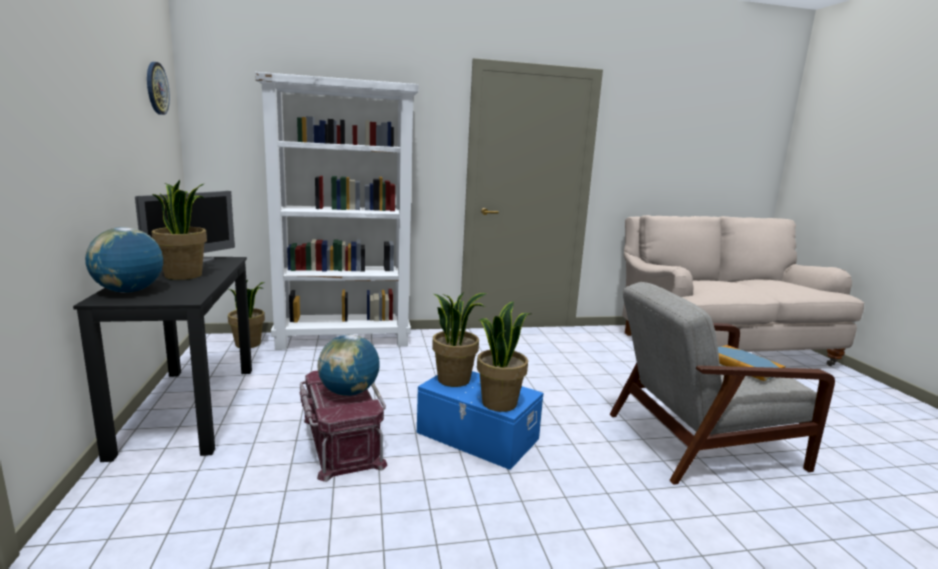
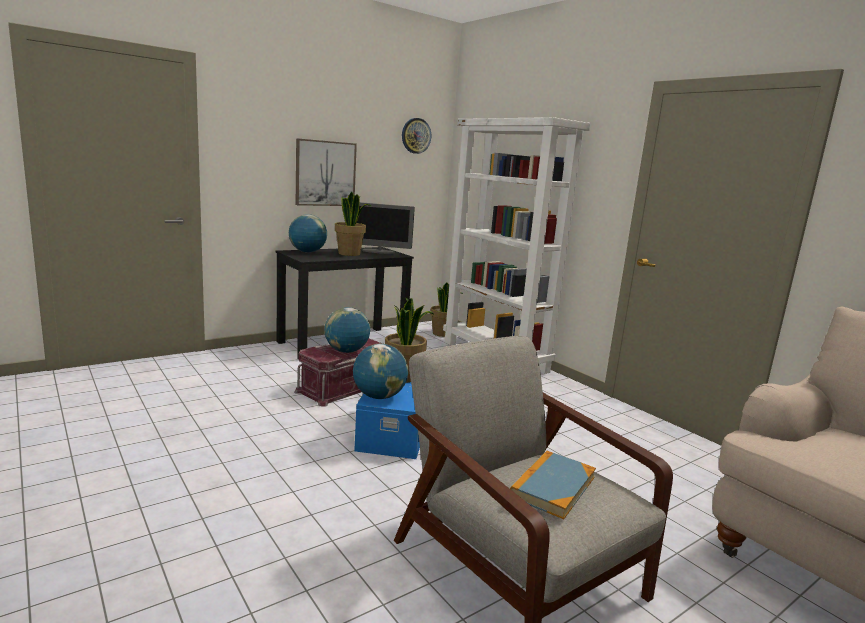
camera: 65 degrees right, 0 degrees up
potted plant [477,301,531,412] -> globe [353,344,408,399]
none -> picture [296,138,357,206]

